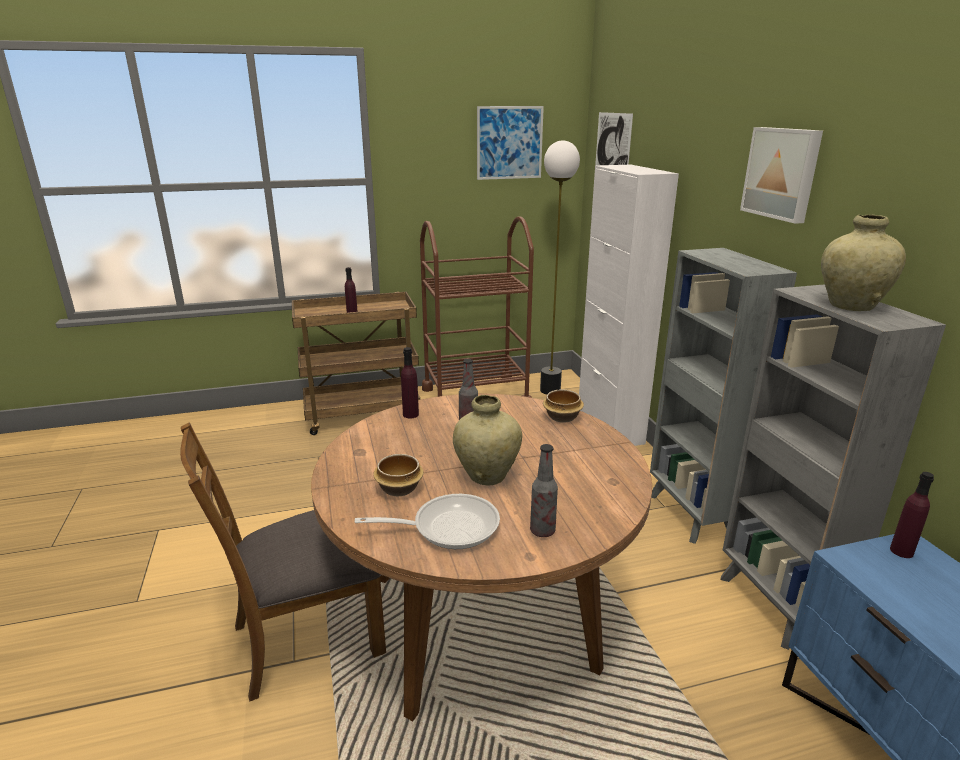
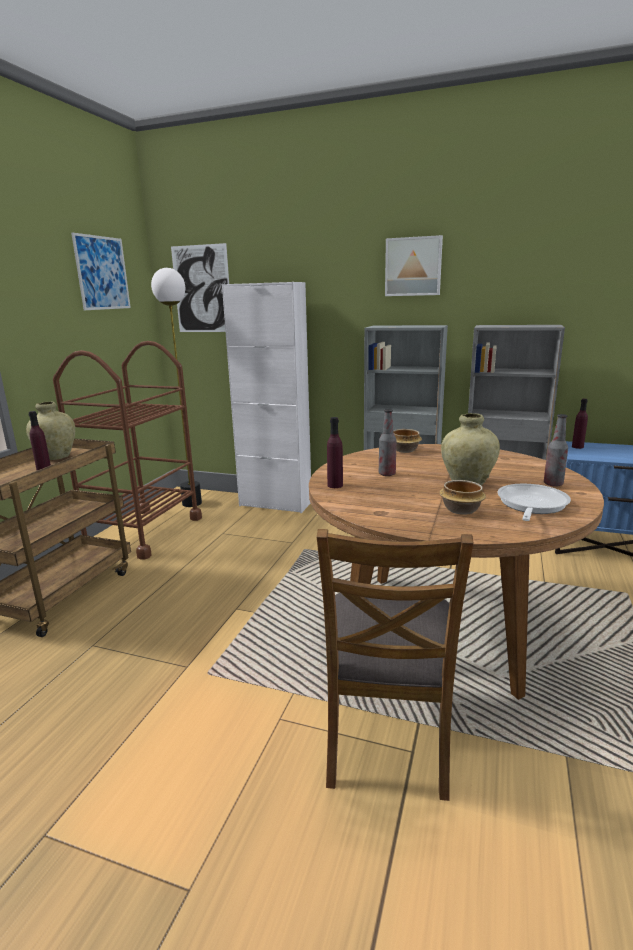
camera: 55 degrees left, 5 degrees down
beige vase [821,214,906,311] -> beige vase moved to [26,401,75,460]

